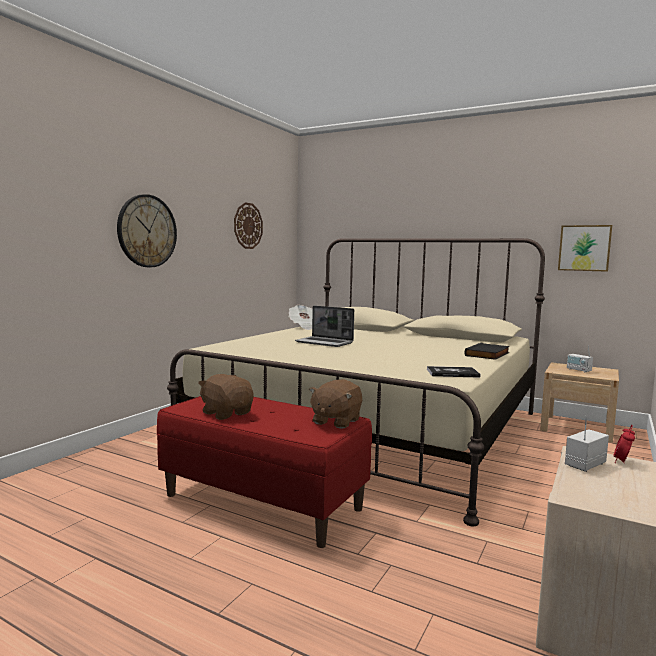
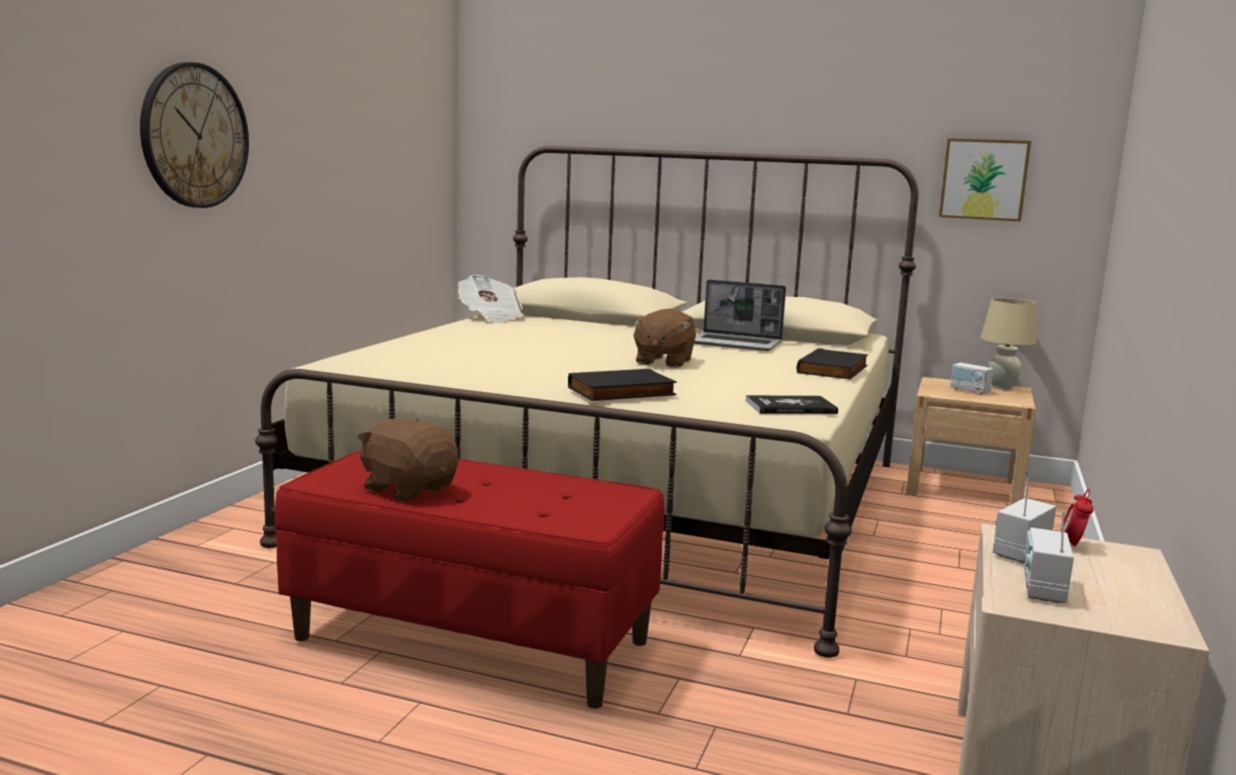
camera: 10 degrees left, 5 degrees up
wall clock [234,202,263,249] -> none
laptop [295,306,354,347] -> laptop moved to [694,279,786,351]
brown plush toy [309,379,362,429] -> brown plush toy moved to [631,309,696,368]
none -> black book [568,369,677,401]
none -> beige table lamp [980,298,1037,390]
none -> radio [1024,511,1074,603]

